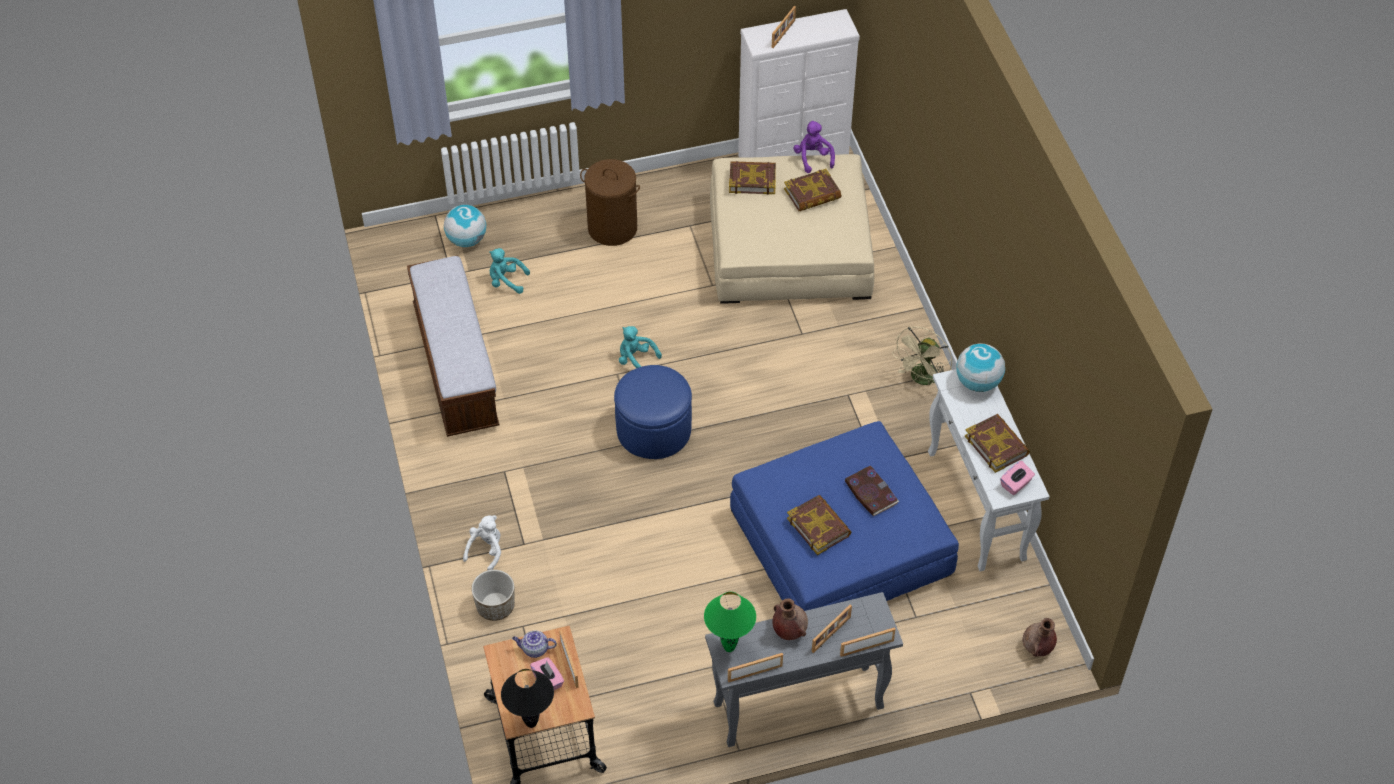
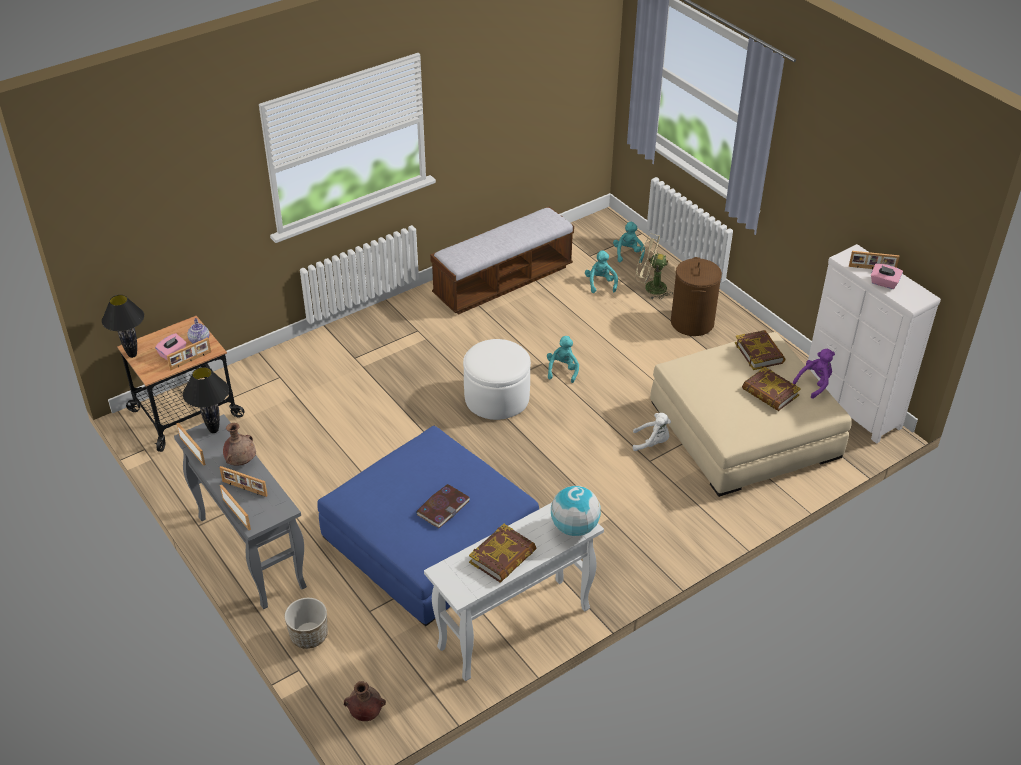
camera: 70 degrees right, 10 degrees down
globe [444,205,486,247] -> turquoise plush toy [613,222,645,263]
white plush toy [463,515,501,570] -> white plush toy moved to [633,413,671,451]
planter [471,570,515,621] -> planter moved to [284,598,328,649]
blue ottoman [614,365,692,459] -> white ottoman [463,339,531,420]
green table lamp [704,592,756,652] -> black table lamp [183,367,229,433]
book [787,495,852,555] -> none
beige fan [892,326,952,385] -> beige fan moved to [636,234,673,299]
pink tissue box [1000,461,1035,495] -> pink tissue box moved to [871,263,903,289]

